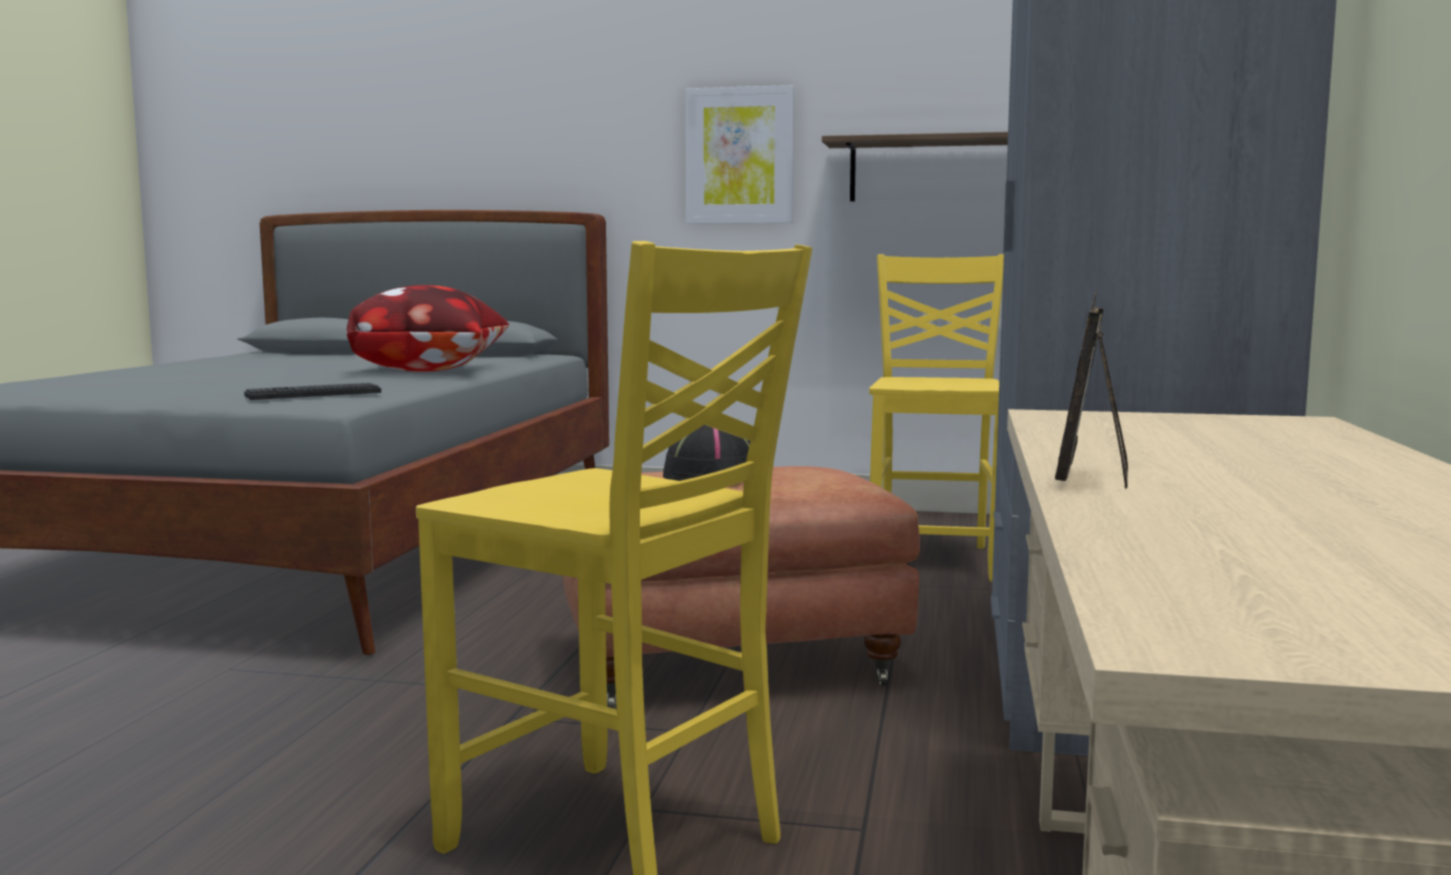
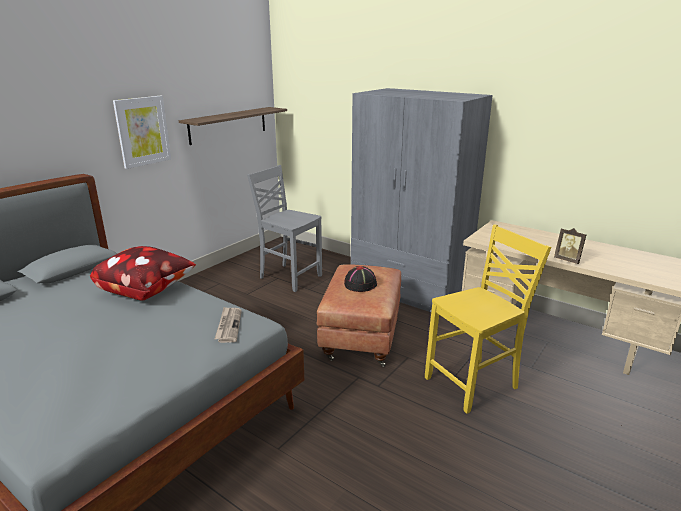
camera: 65 degrees left, 15 degrees up
keyboard [244,383,381,400] -> newspaper [215,307,242,343]
yellow chair [869,254,1004,582] -> grey chair [247,165,322,292]

